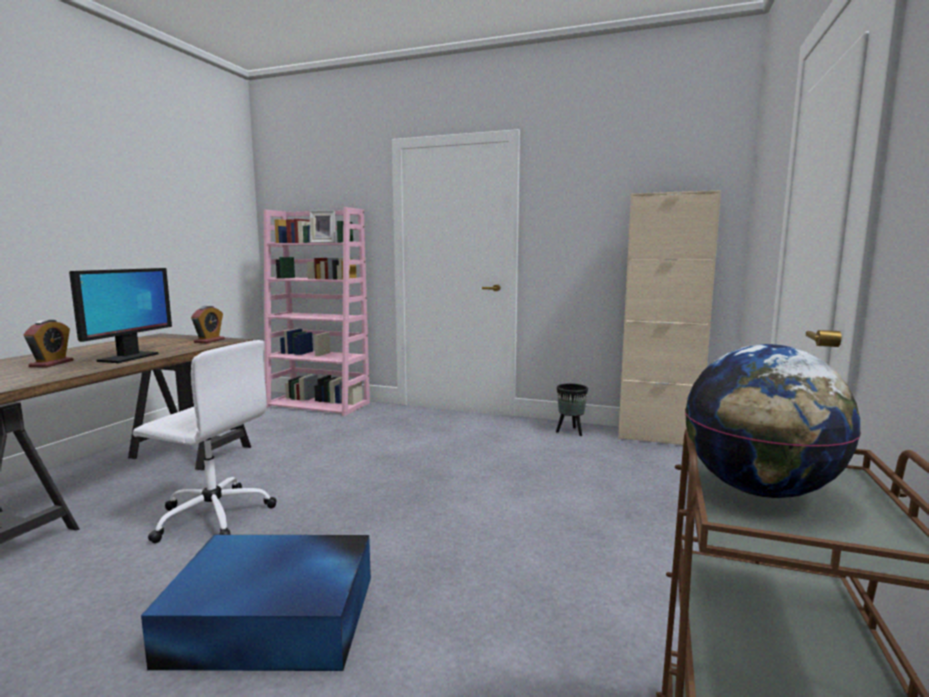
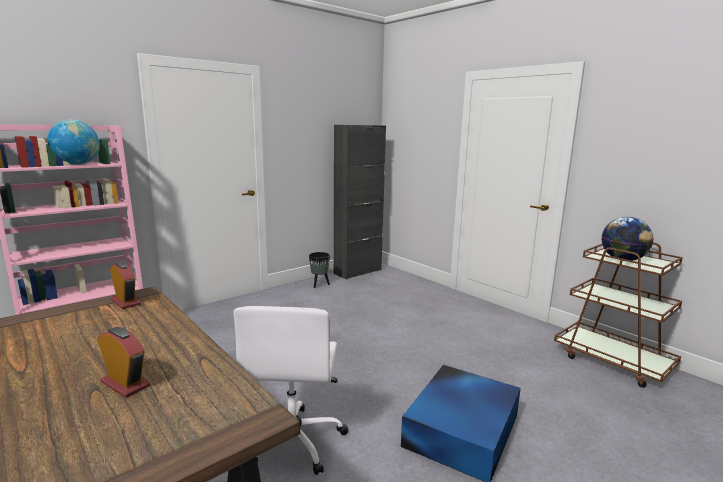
camera: 60 degrees left, 5 degrees up
monitor [69,268,172,363] -> none
white office chair [133,340,277,543] -> white office chair turned 135 degrees clockwise [233,306,349,475]
picture frame [310,210,335,243] -> globe [47,119,100,165]
beige cabinet [618,190,721,445] -> black cabinet [334,125,386,280]

